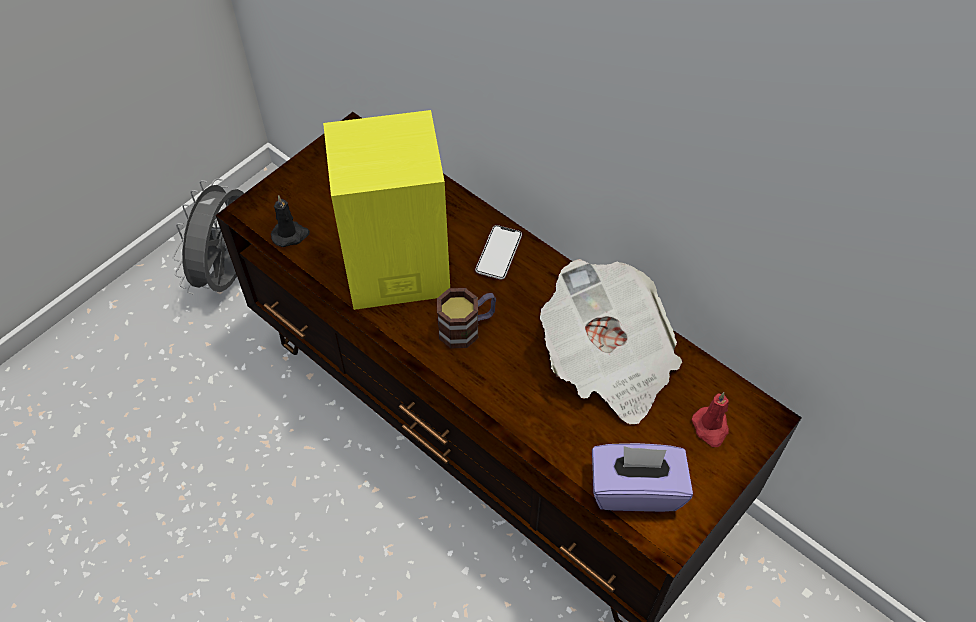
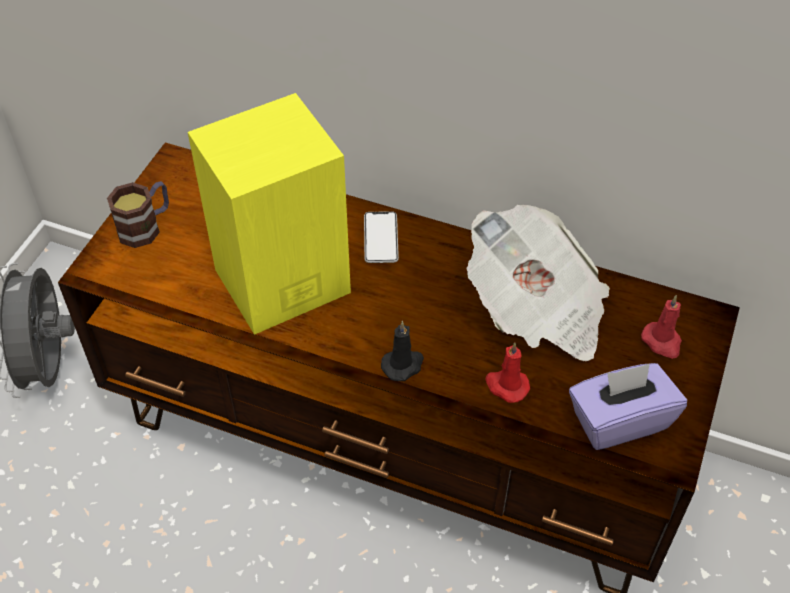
camera: 20 degrees left, 5 degrees down
black candle [271,195,310,247] -> black candle moved to [381,321,424,381]
mug [437,288,496,348] -> mug moved to [107,181,169,248]
none -> red candle [485,342,530,403]

